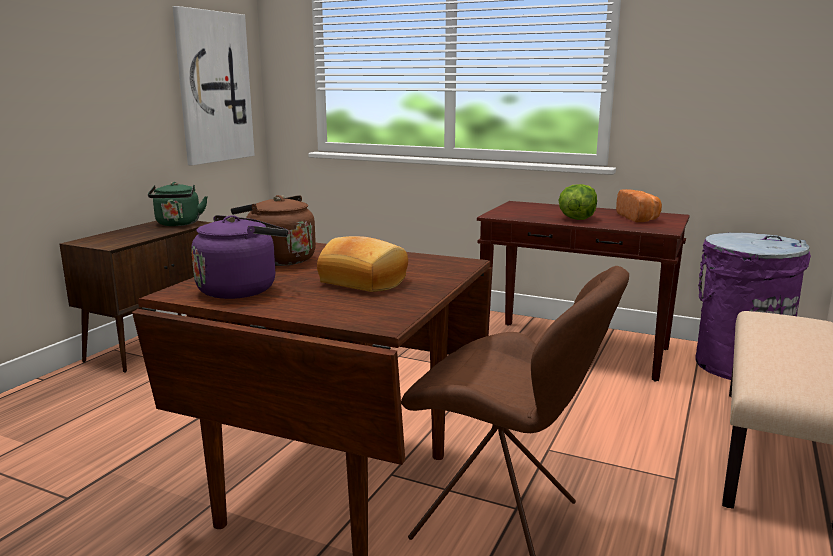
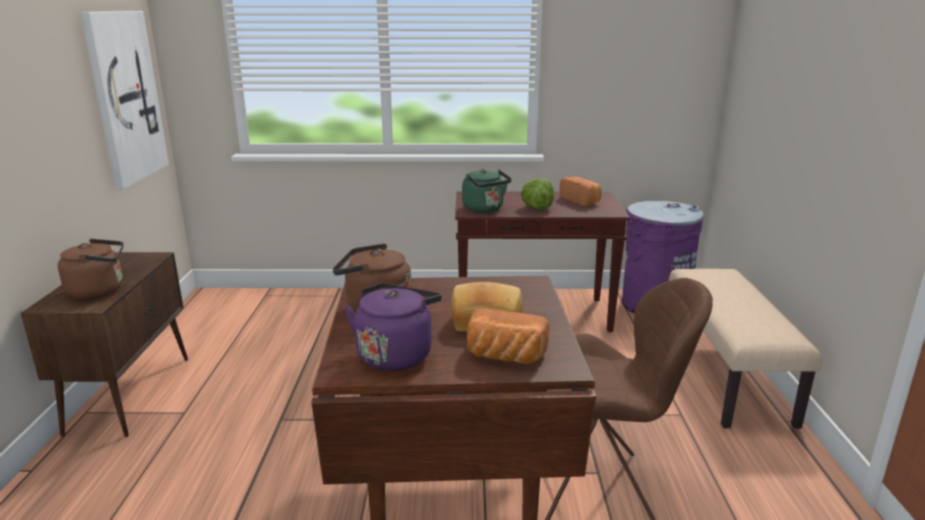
camera: 25 degrees left, 5 degrees up
green kettle [148,182,208,226] -> green kettle moved to [462,169,512,212]
none -> brown kettle [58,239,124,299]
none -> bread [467,308,550,364]

